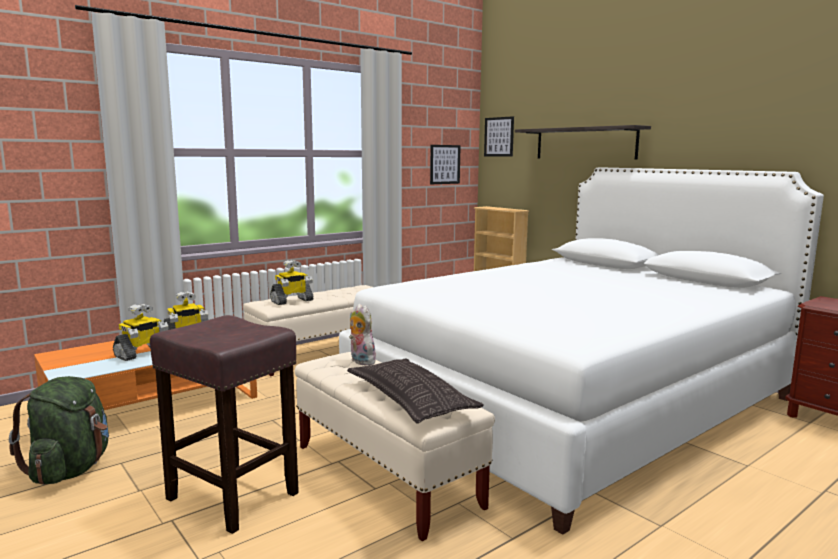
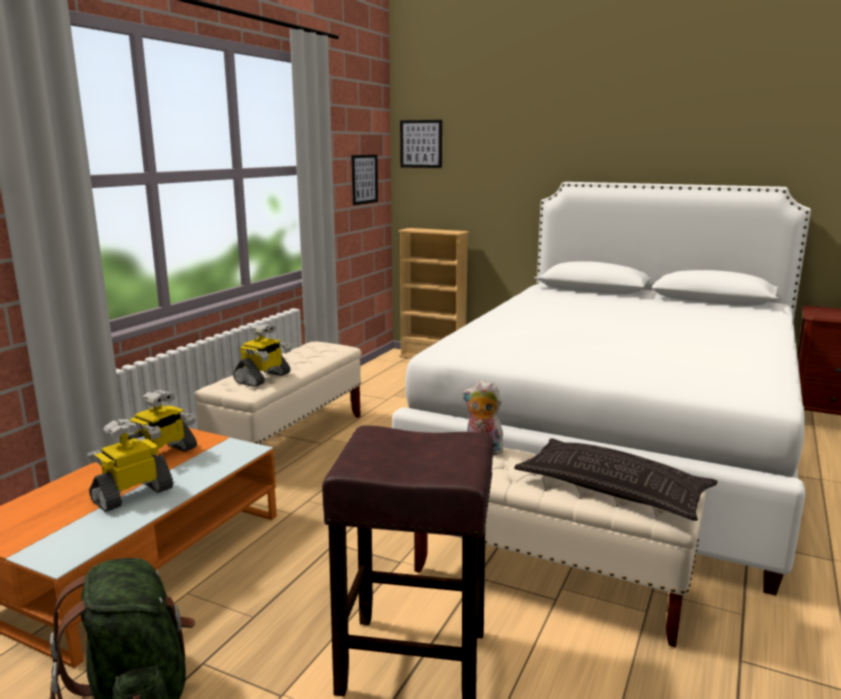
camera: 25 degrees left, 5 degrees up
toy robot [113,303,169,361] -> toy robot turned 150 degrees counterclockwise [86,419,173,512]
shelf [515,125,651,160] -> none

